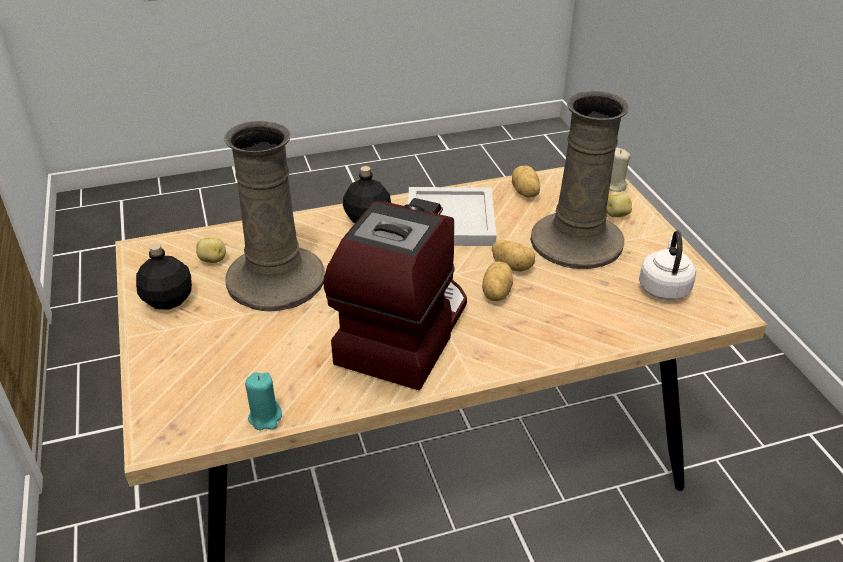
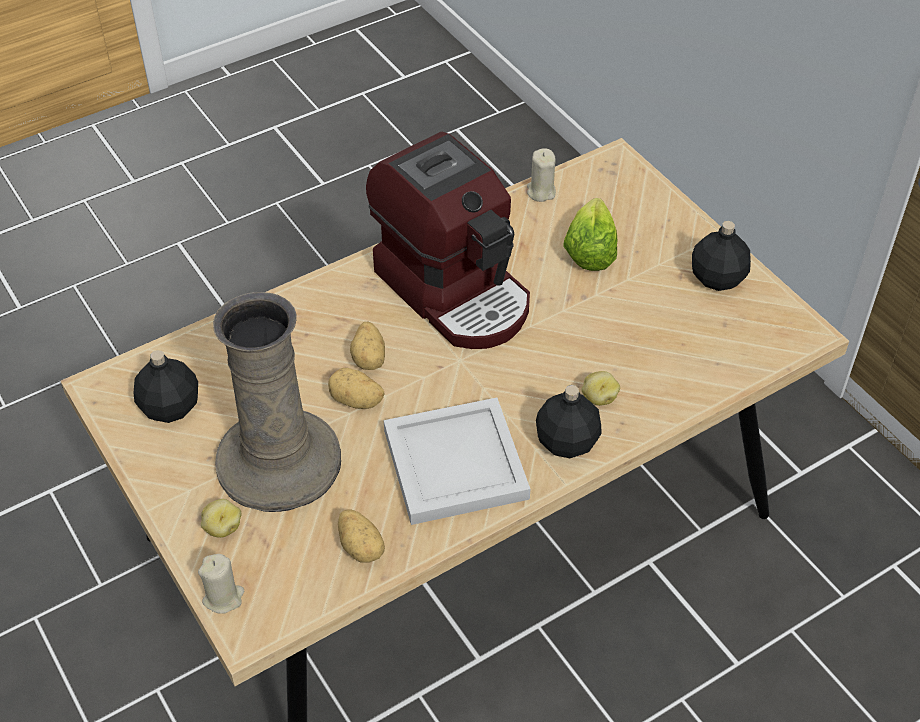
camera: 165 degrees right, 10 degrees up
potato [196,238,226,263] -> potato moved to [582,371,620,406]
beige vase [224,121,325,311] -> none
turquoise candle [245,372,282,430] -> beige candle [527,148,556,202]
coffee machine [323,198,467,390] -> coffee machine turned 45 degrees counterclockwise [366,132,530,349]
white kettle [639,231,696,300] -> black bottle [134,350,198,423]
none -> lettuce [563,198,617,271]

